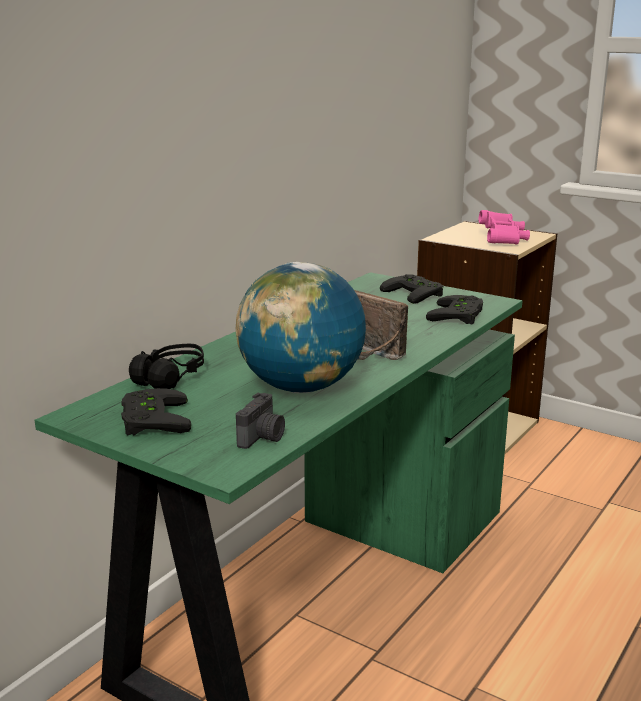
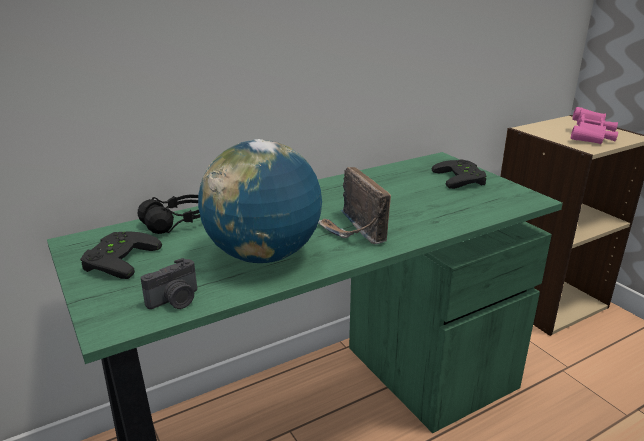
camera: 25 degrees right, 5 degrees up
black game controller [426,295,483,325] -> none

